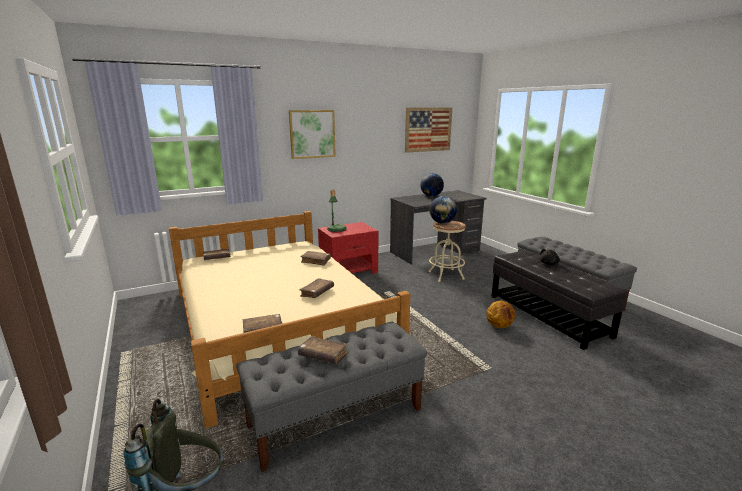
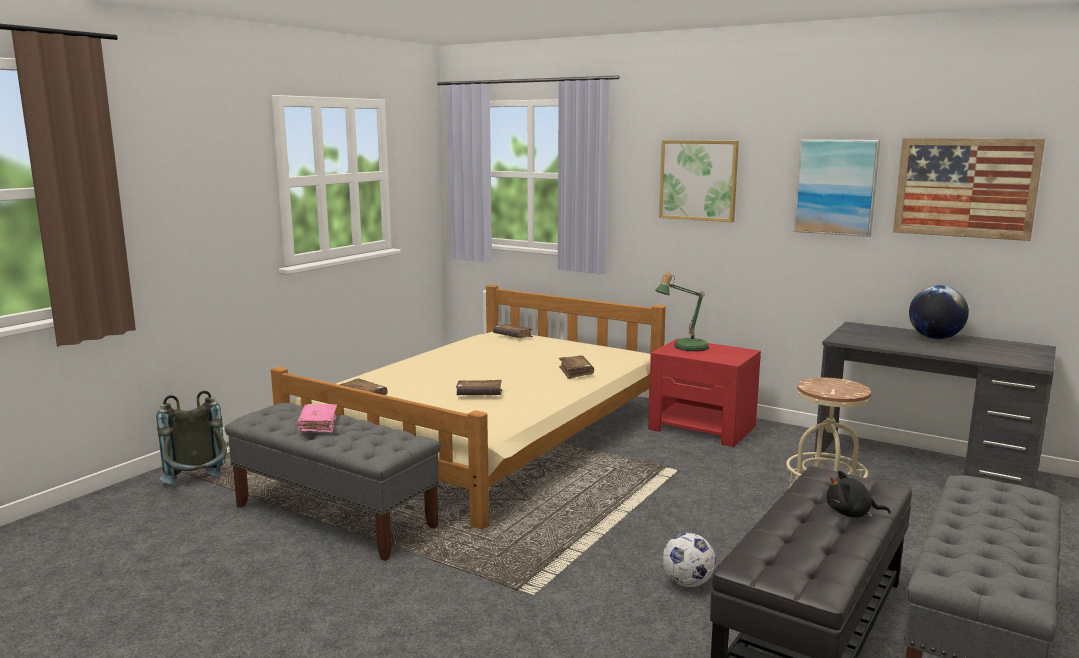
camera: 60 degrees right, 5 degrees down
brown book [298,336,349,364] -> pink book [296,404,337,433]
globe [429,196,457,224] -> none
basketball [486,301,515,328] -> football [662,533,716,587]
none -> picture [794,139,880,237]

